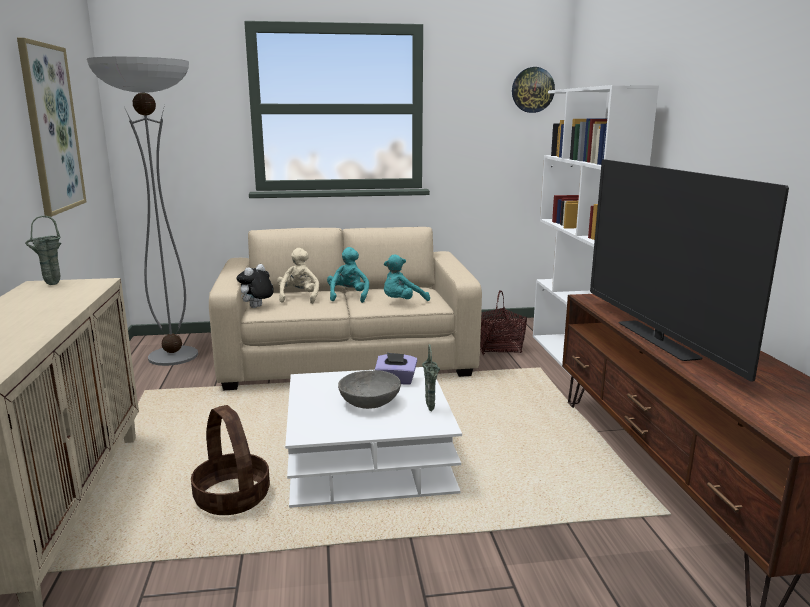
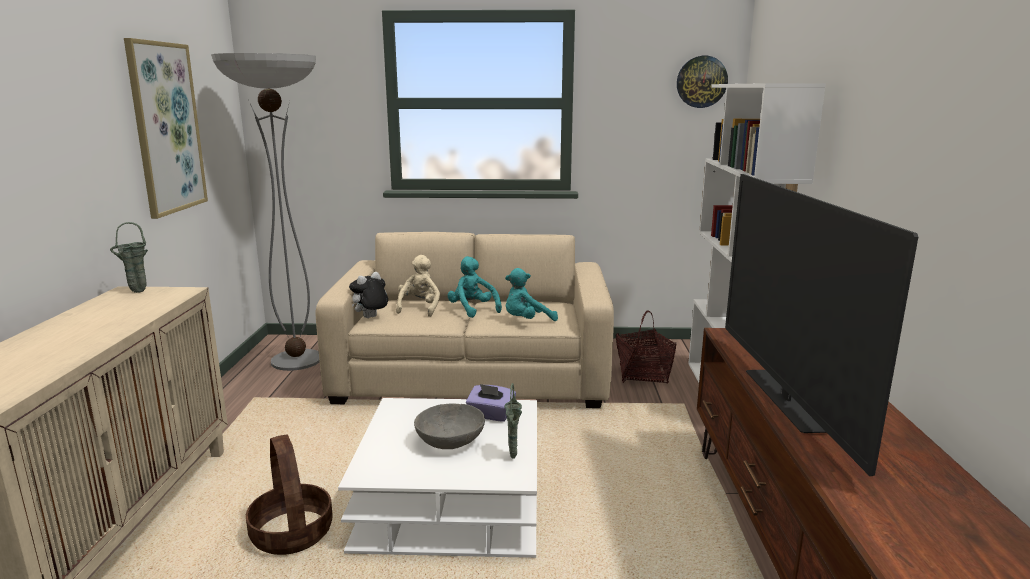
camera: 10 degrees right, 0 degrees up
turquoise plush toy [327,247,369,303] -> turquoise plush toy turned 45 degrees counterclockwise [447,256,502,318]

